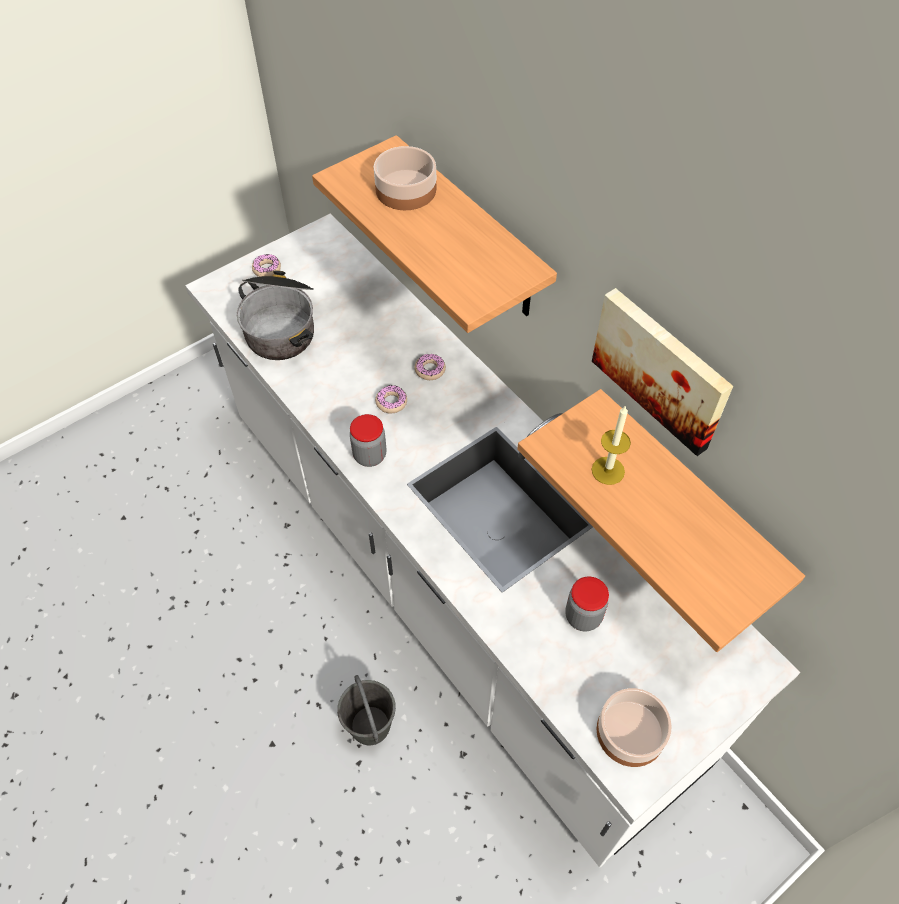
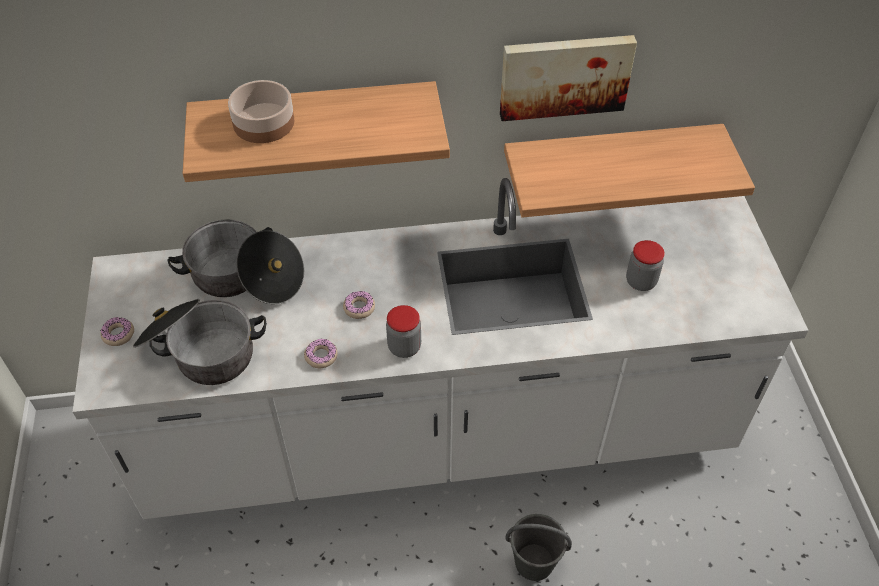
camera: 60 degrees left, 5 degrees down
donut [415,354,446,380] -> donut moved to [304,338,338,368]
candle [592,405,631,485] -> none
bowl [597,688,672,767] -> none
none -> cooking pot [167,219,304,304]

